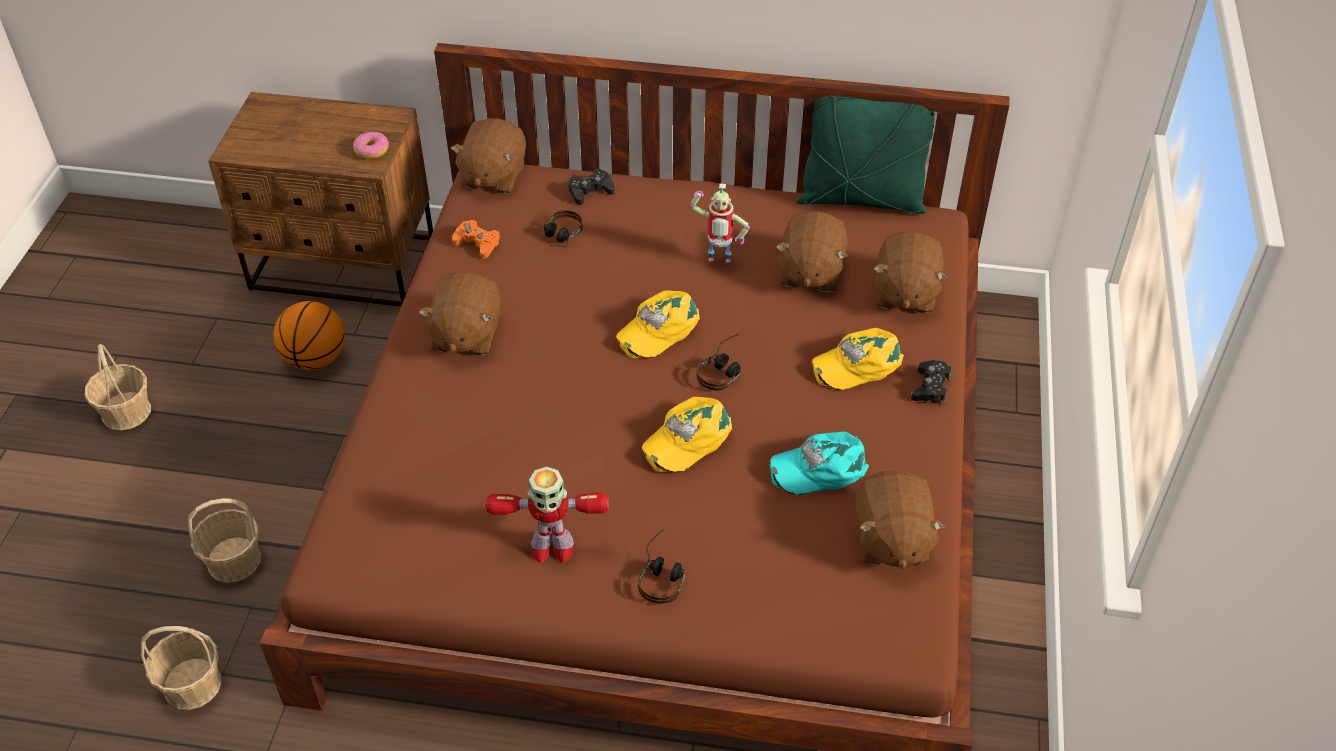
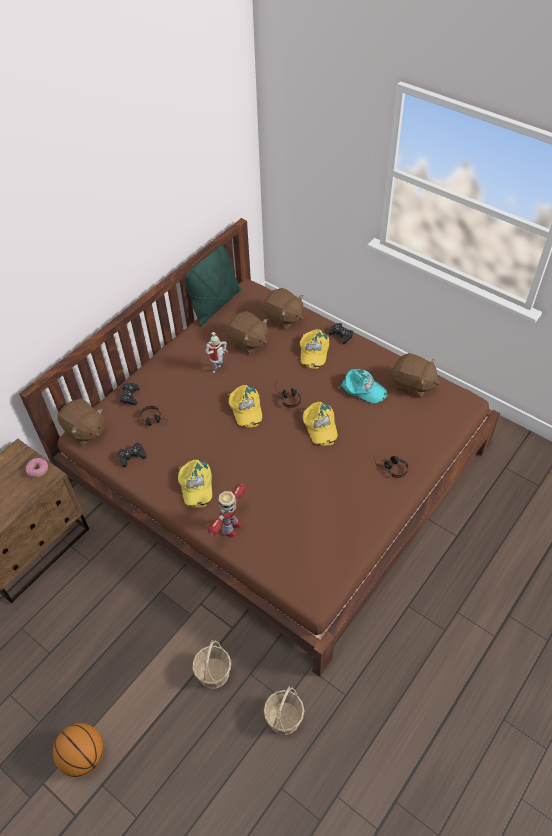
camera: 60 degrees left, 5 degrees up
basket [85,344,151,430] -> none
basketball [273,301,345,370] -> basketball moved to [53,723,104,777]
brown plush toy [418,272,501,356] -> yellow cap [178,460,212,508]
orange game controller [452,220,501,259] -> black game controller [118,442,146,467]
toy robot [486,467,609,563] -> toy robot moved to [208,484,245,537]
turquoise cap [769,431,869,495] -> turquoise cap turned 75 degrees counterclockwise [339,369,387,404]

